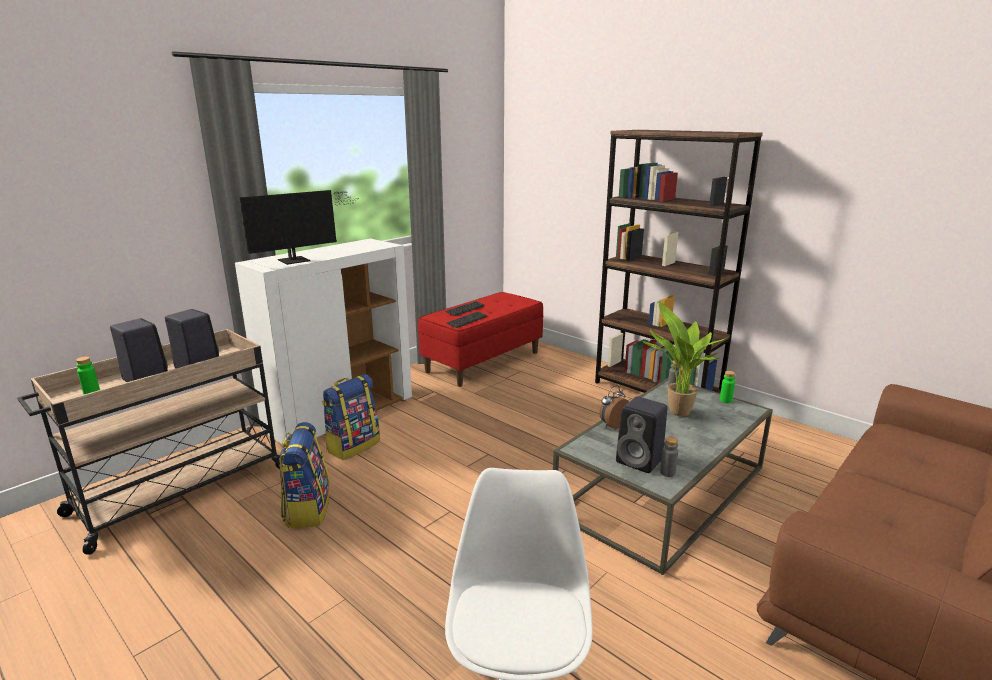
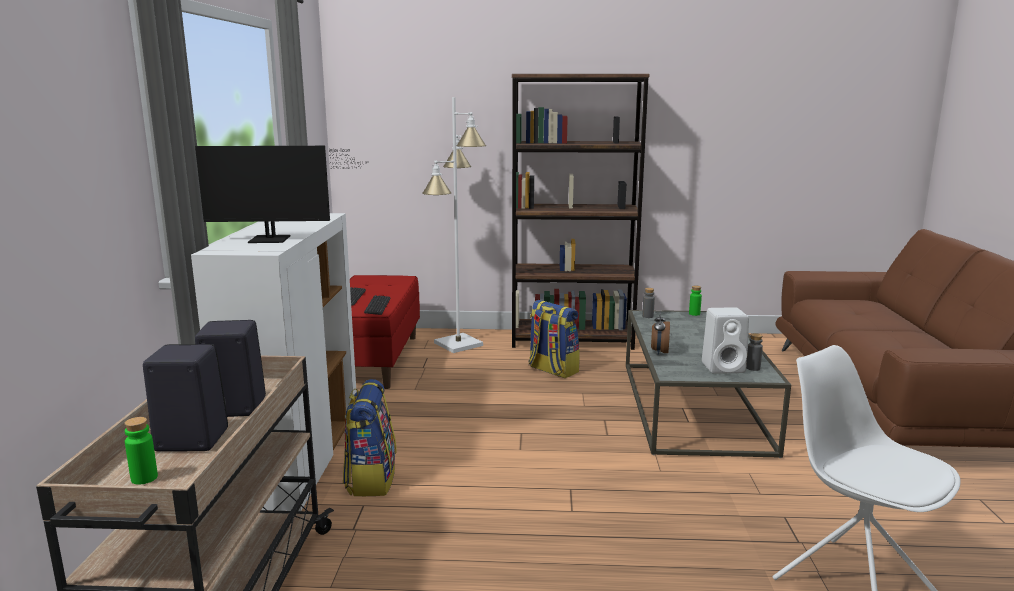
camera: 40 degrees left, 5 degrees down
monitor [239,190,356,265] -> monitor turned 75 degrees clockwise [195,146,367,243]
backpack [279,422,330,528] -> backpack moved to [529,300,580,378]
black speaker [616,396,667,473] -> white speaker [702,307,749,374]
potted plant [640,301,726,416] -> none
none -> white floor lamp [422,97,486,353]

